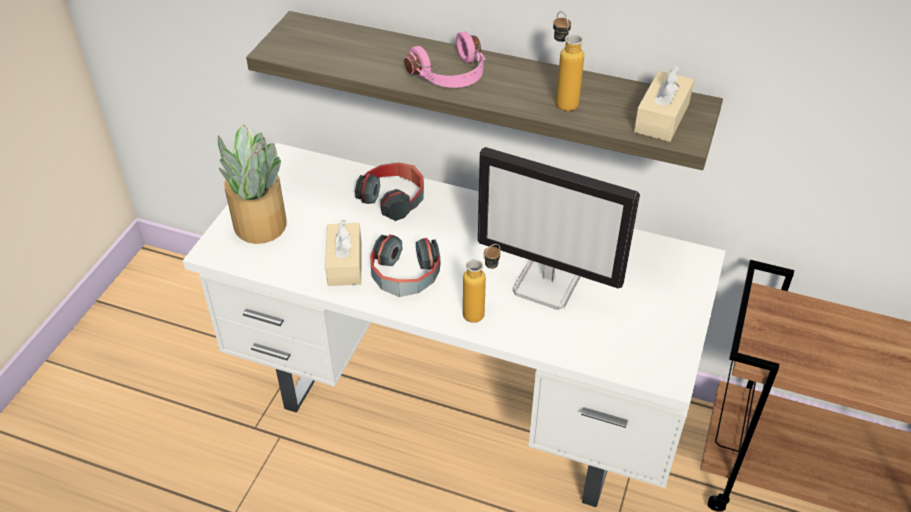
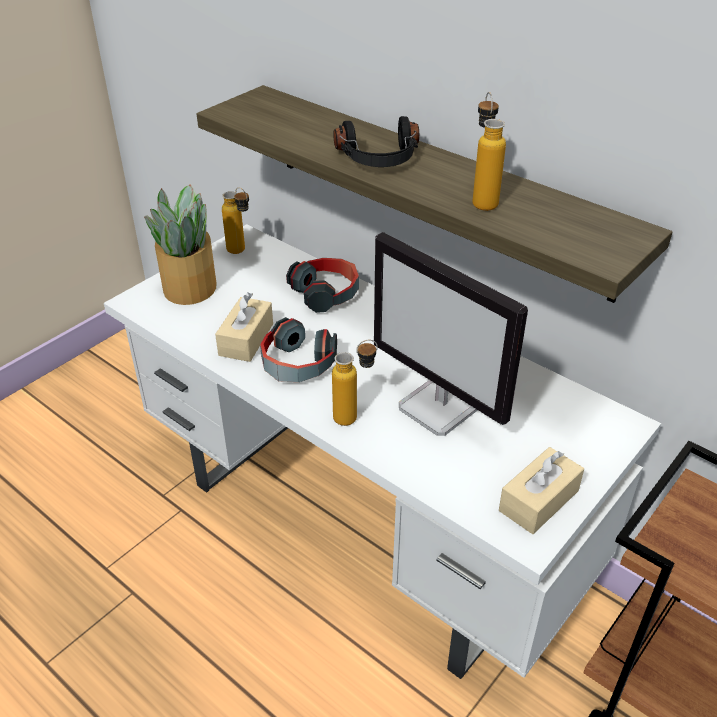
camera: 20 degrees right, 5 degrees down
pink headphones [404,31,486,88] -> black headphones [333,116,419,167]
beige tissue box [634,65,694,142] -> beige tissue box moved to [499,447,584,534]
none -> bottle [222,187,249,254]

